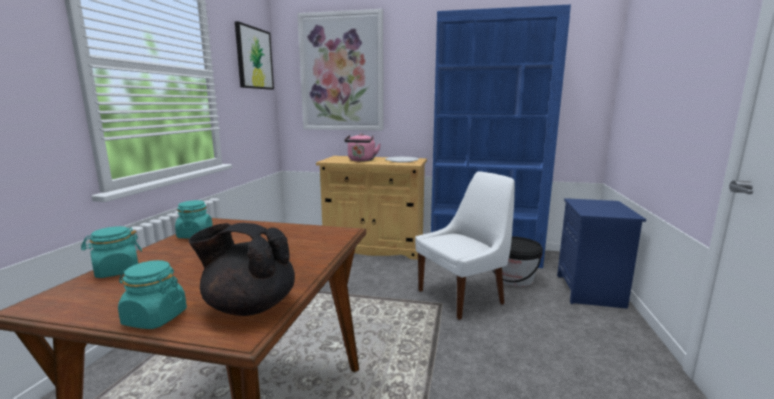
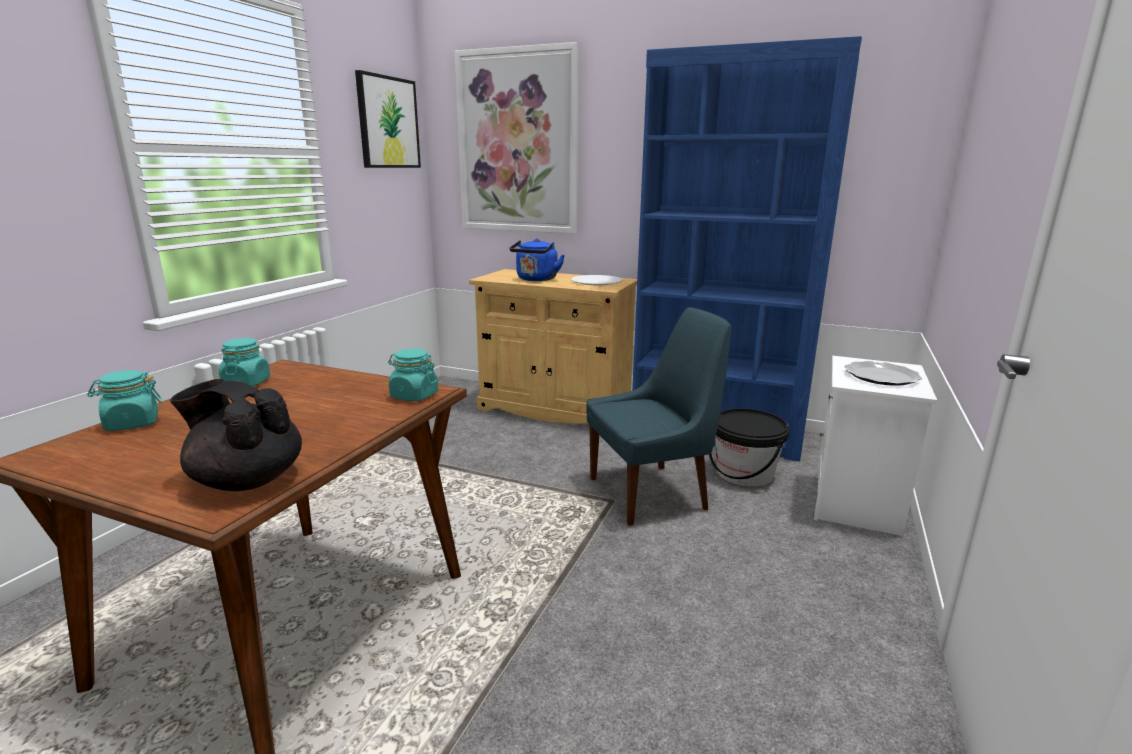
camera: 10 degrees right, 5 degrees up
turquoise jar [118,260,187,329] -> turquoise jar moved to [388,348,438,401]
pink kettle [344,133,381,162] -> blue kettle [510,238,565,281]
white chair [415,171,515,320] -> blue chair [587,307,732,526]
blue nightstand [557,198,646,309] -> white nightstand [814,356,937,536]
none -> plate [845,361,922,386]

